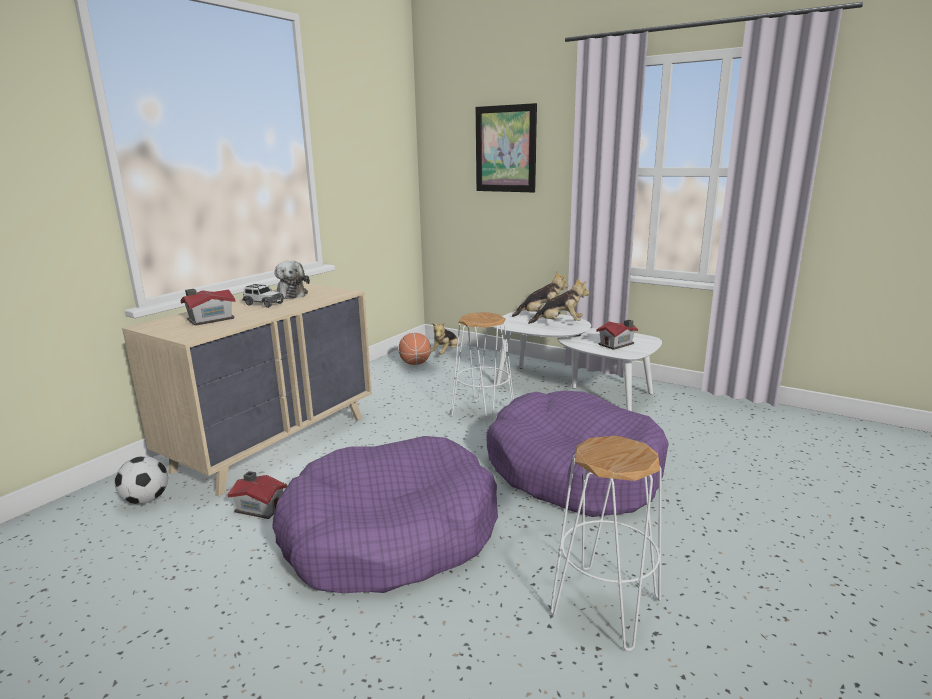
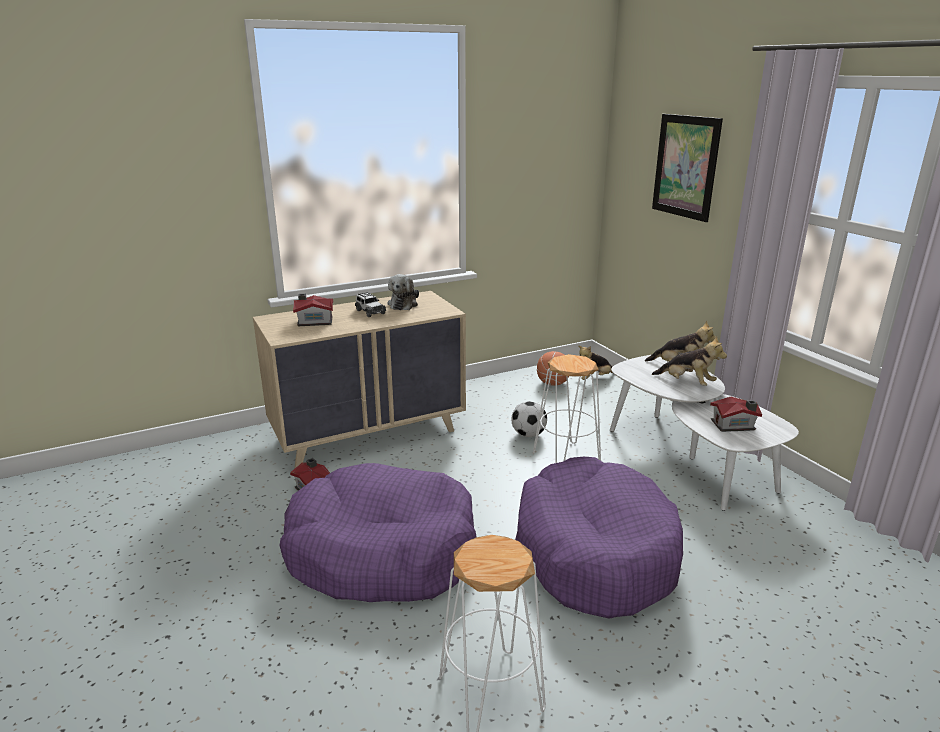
camera: 30 degrees right, 5 degrees up
football [115,456,168,504] -> football moved to [511,401,547,437]

